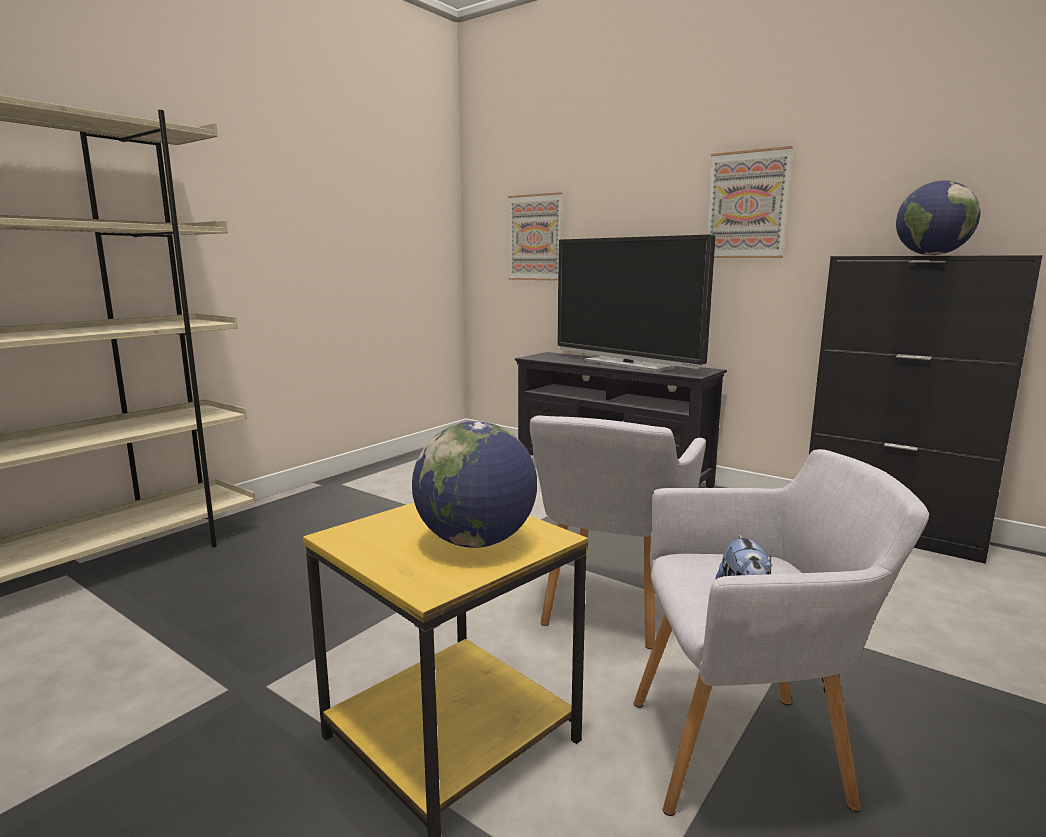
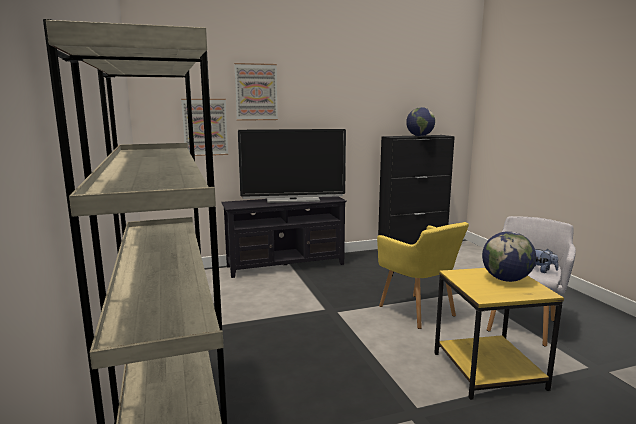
camera: 55 degrees left, 0 degrees up
grey armchair [530,415,706,649] -> yellow armchair [377,222,469,329]
picture [707,146,793,258] -> picture moved to [234,63,278,121]

